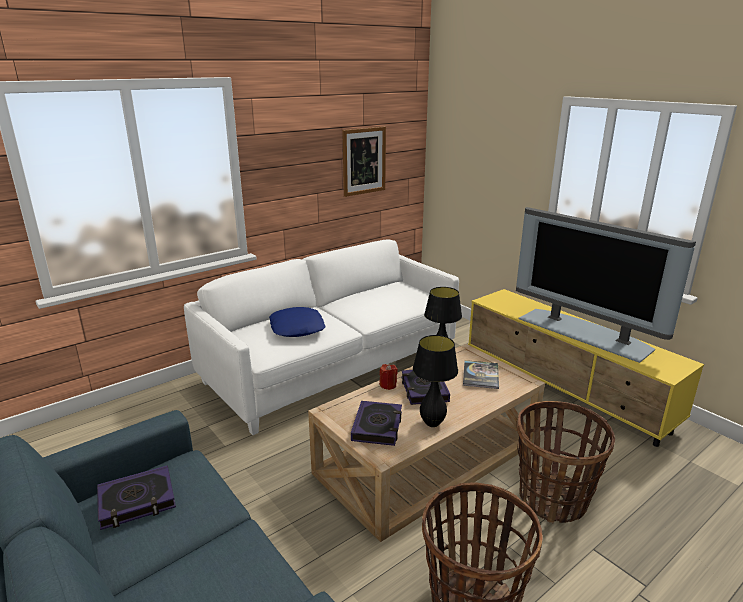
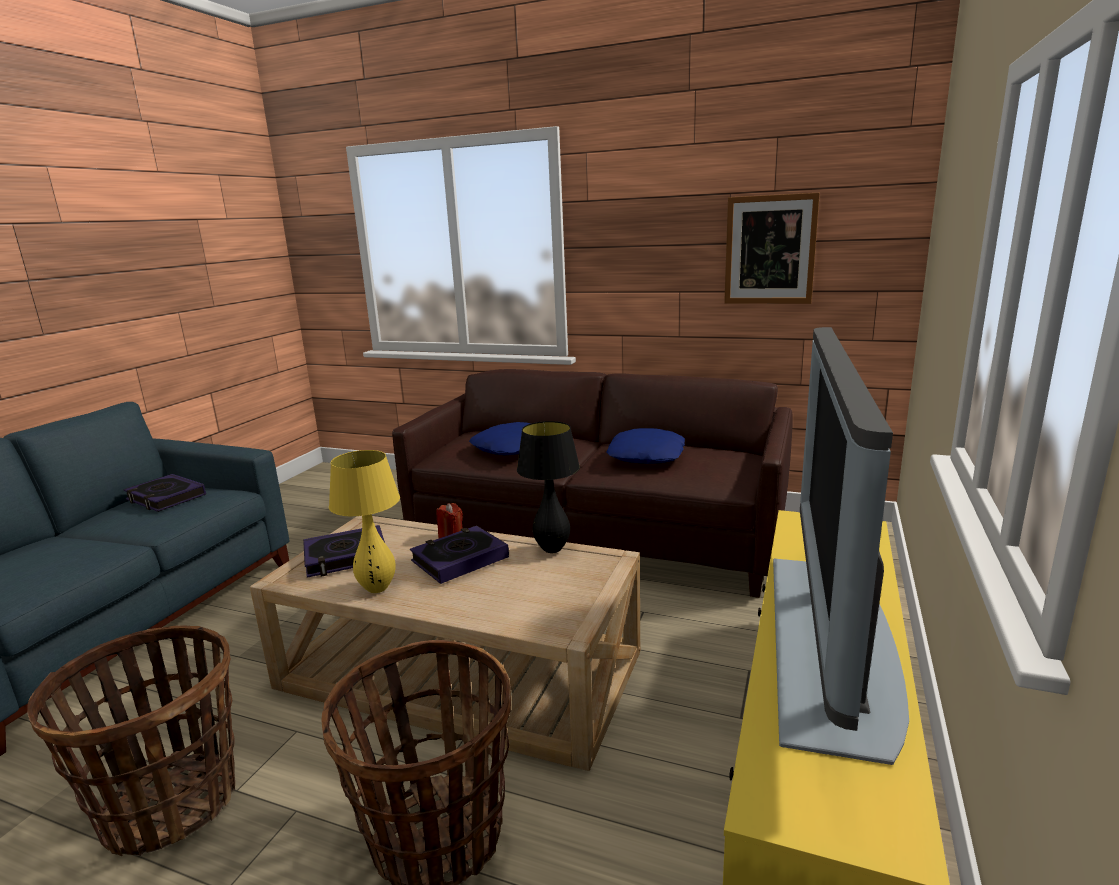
camera: 60 degrees right, 5 degrees down
white sofa [184,239,459,435] -> brown sofa [392,369,793,598]
black table lamp [413,335,458,427] -> yellow table lamp [329,450,400,593]
book [463,360,499,389] -> none
none -> blue pillow [606,428,685,464]

